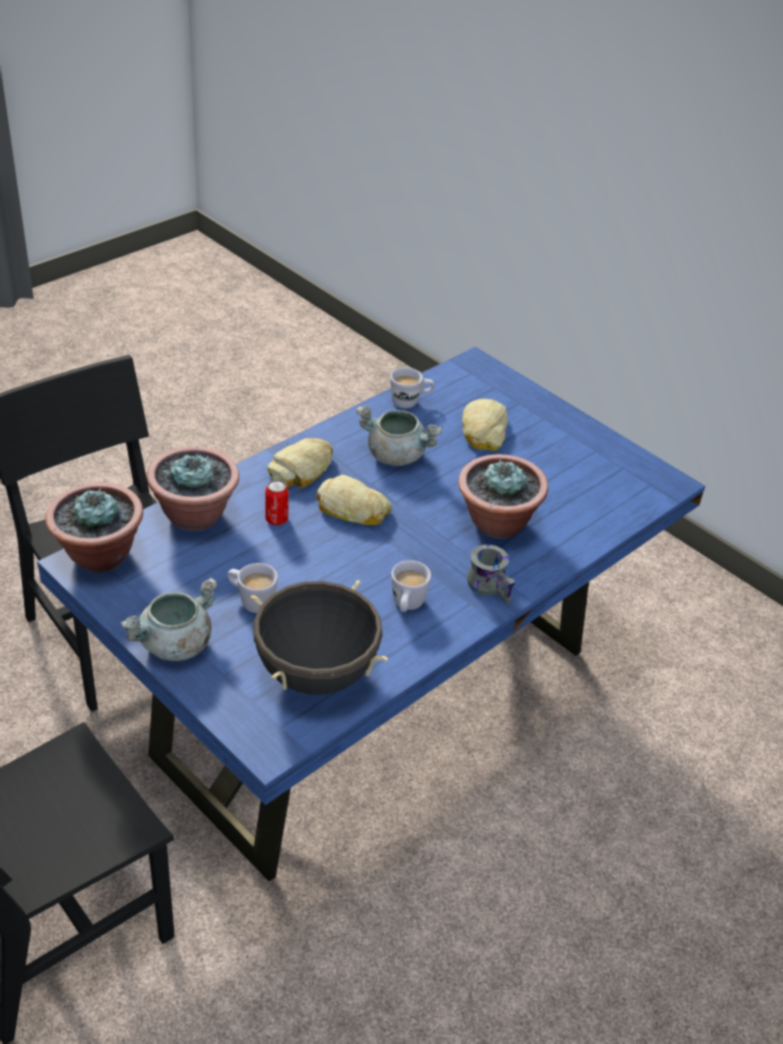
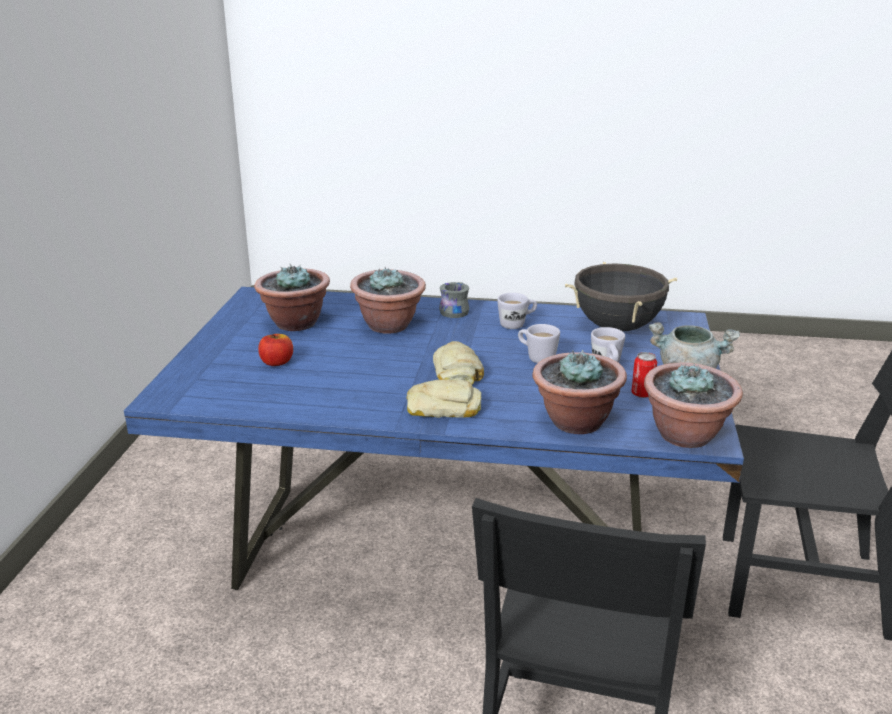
camera: 125 degrees left, 15 degrees down
can [265,480,289,525] -> can moved to [631,352,657,398]
grey cooking pot [356,406,443,466] -> none
white mug [390,367,435,408] -> white mug moved to [518,324,560,363]
bread [462,399,508,451] -> apple [258,334,293,366]
none -> potted plant [254,263,330,331]

